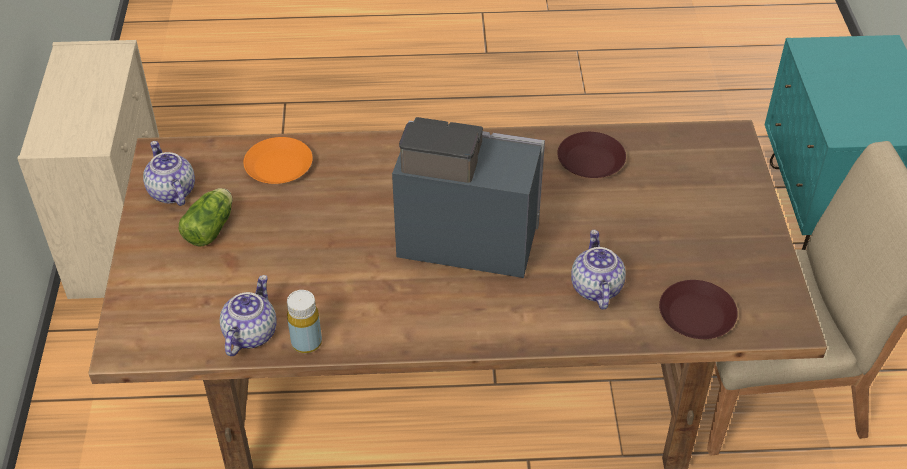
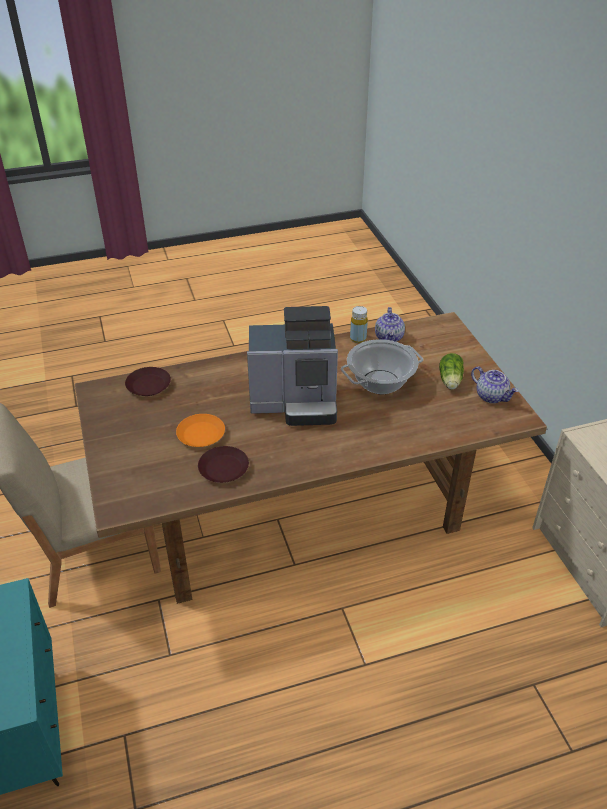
camera: 165 degrees right, 5 degrees down
orange plate [244,137,313,184] -> orange plate moved to [176,414,225,447]
teapot [571,230,626,309] -> none
none -> cooking pot [341,339,423,394]

